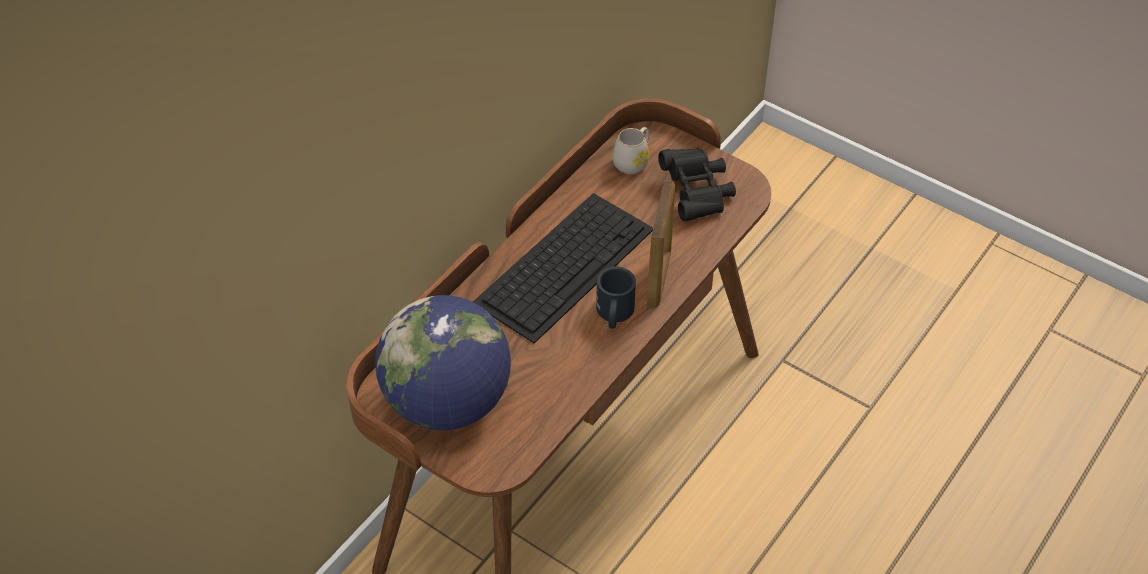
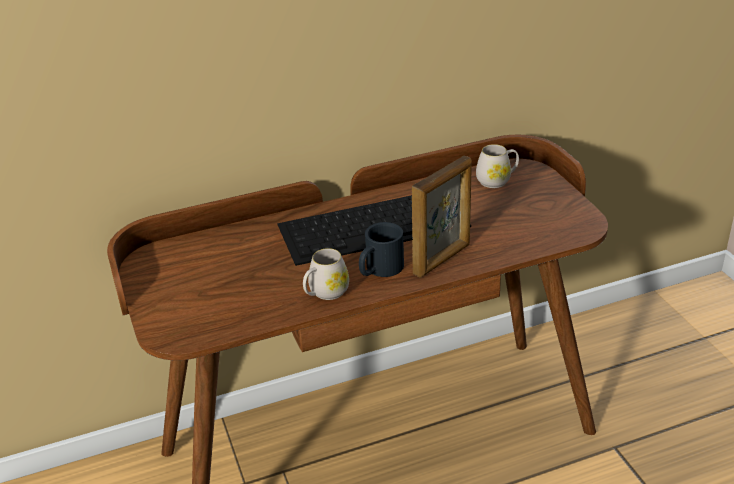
camera: 35 degrees right, 15 degrees down
globe [375,295,511,430] -> none
black binoculars [658,148,736,221] -> none
none -> white mug [303,248,349,300]

